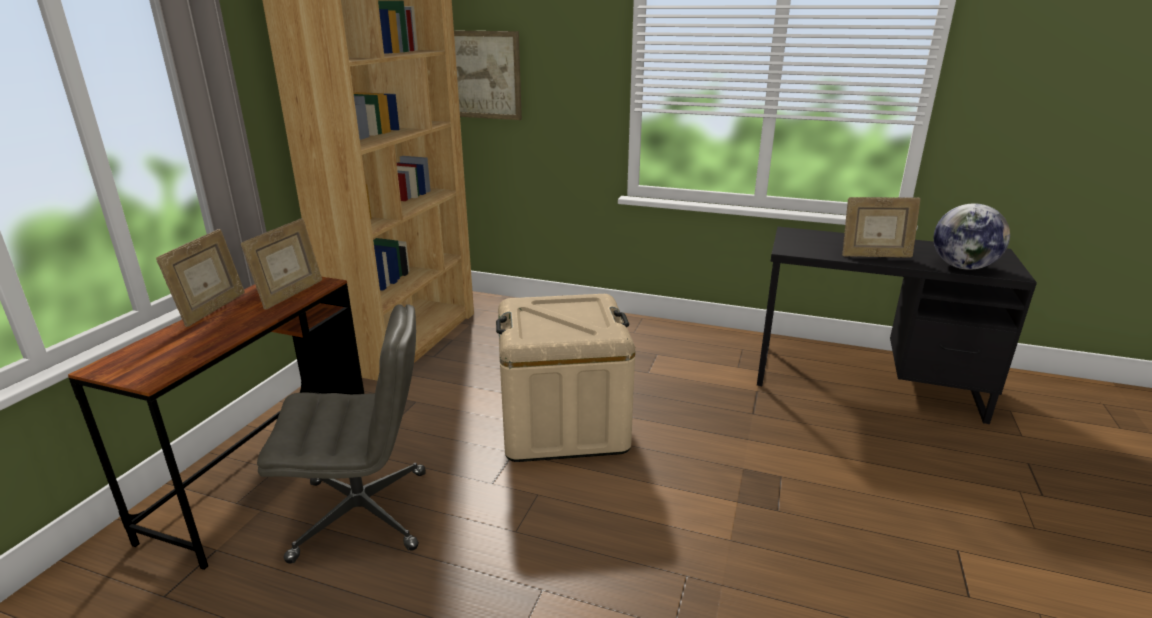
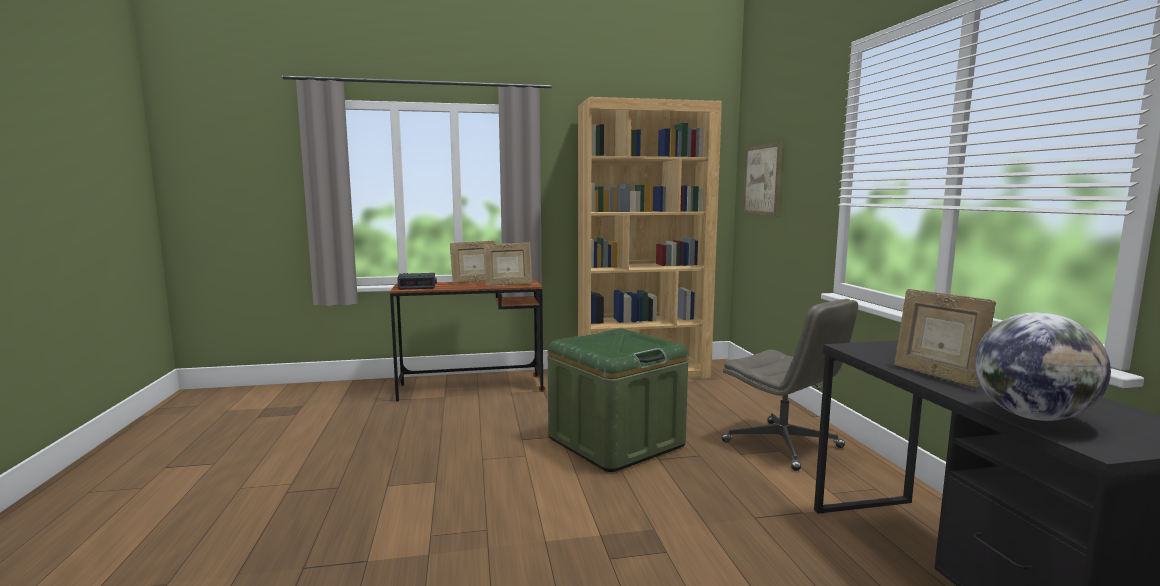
camera: 60 degrees right, 15 degrees down
grey office chair [257,304,426,564] -> grey office chair moved to [722,299,858,471]
beige storage box [496,294,635,462] -> green storage box [548,328,688,472]
none -> alarm clock [397,273,437,290]

